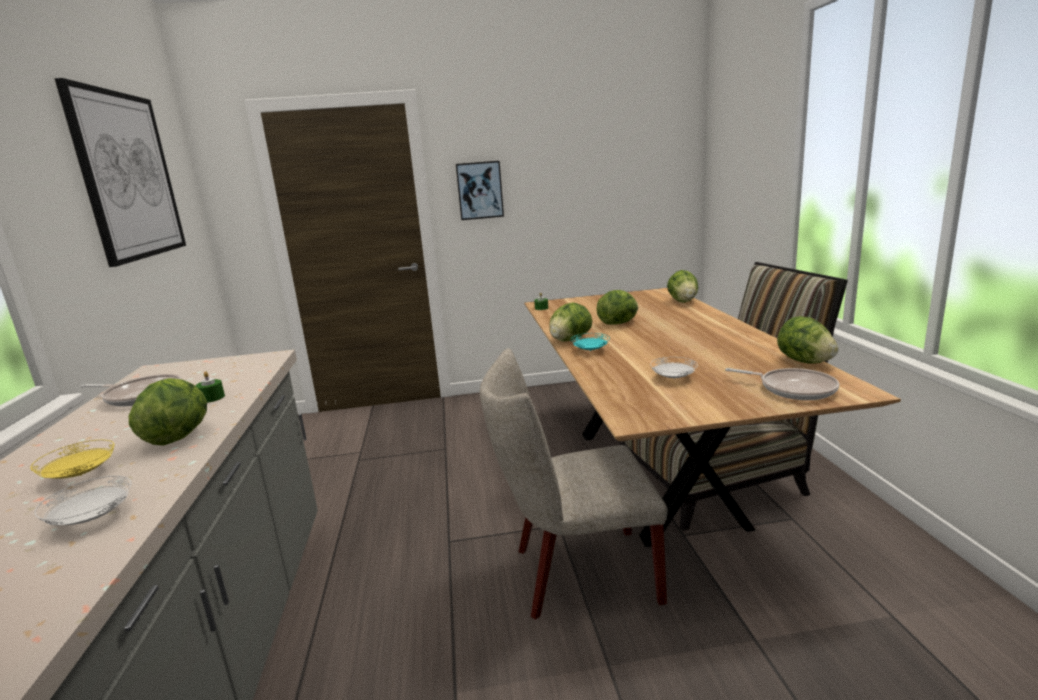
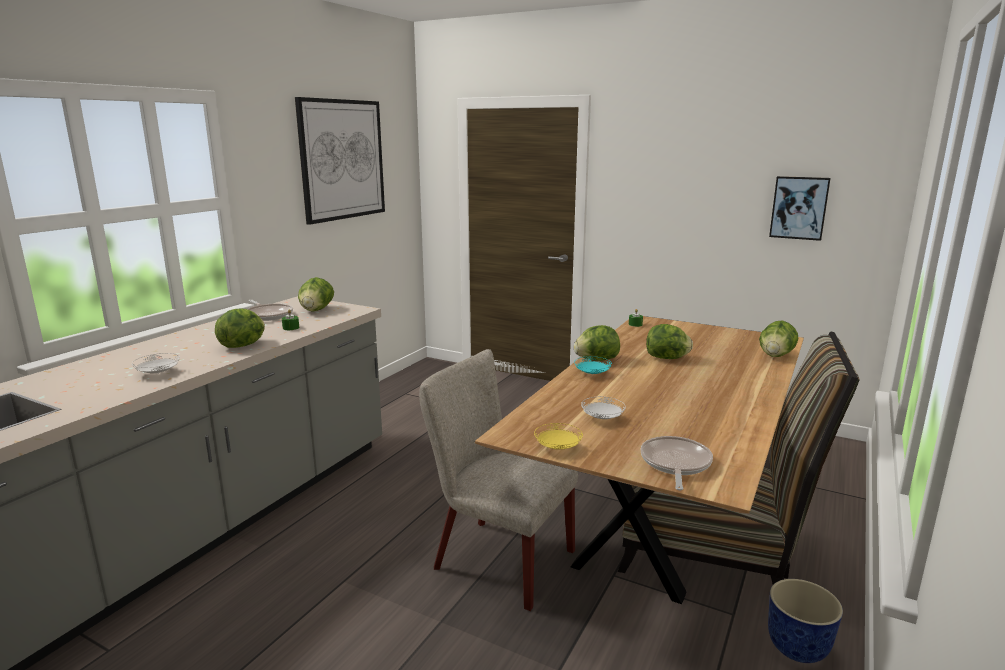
camera: 35 degrees right, 0 degrees up
yellow plate [30,440,115,479] -> yellow plate moved to [534,423,583,450]
picture [456,161,504,220] -> picture moved to [769,176,831,241]
frying pan [725,368,839,400] -> frying pan turned 150 degrees counterclockwise [640,436,713,490]
lettuce [777,316,839,364] -> lettuce moved to [298,277,334,312]
none -> planter [768,579,843,663]

